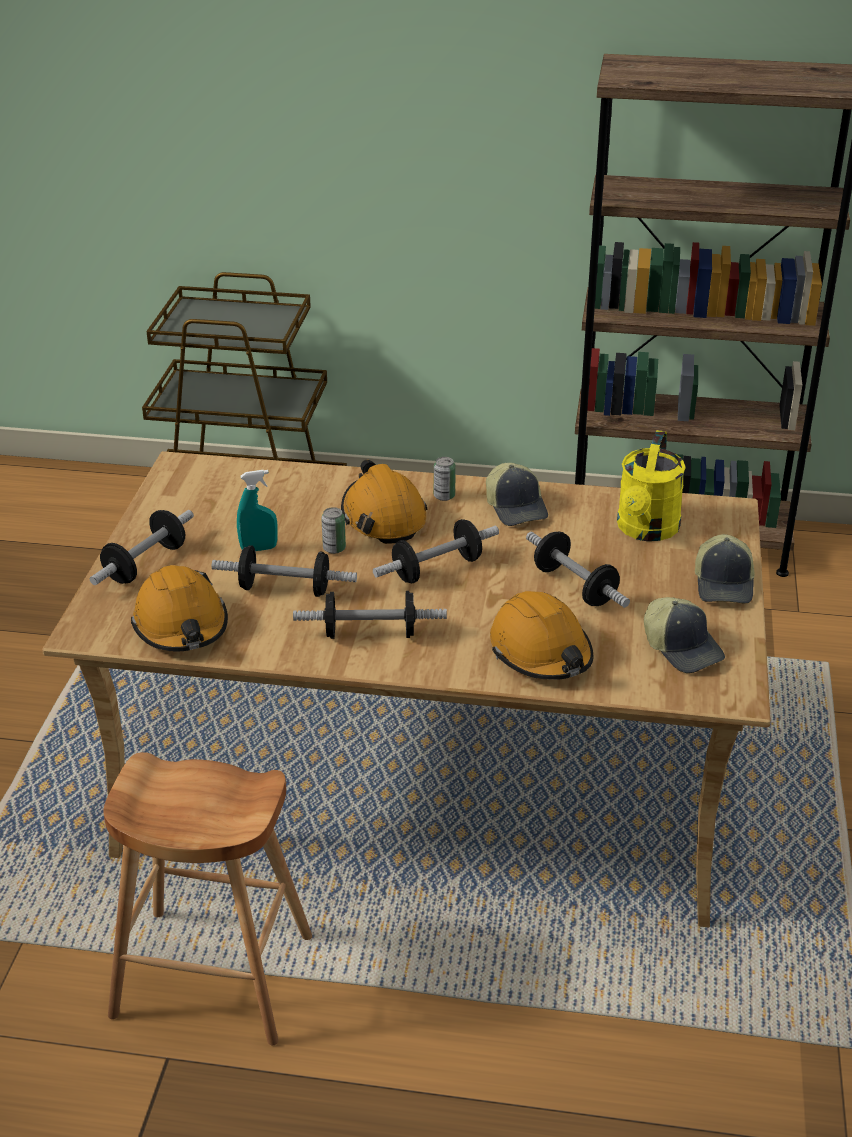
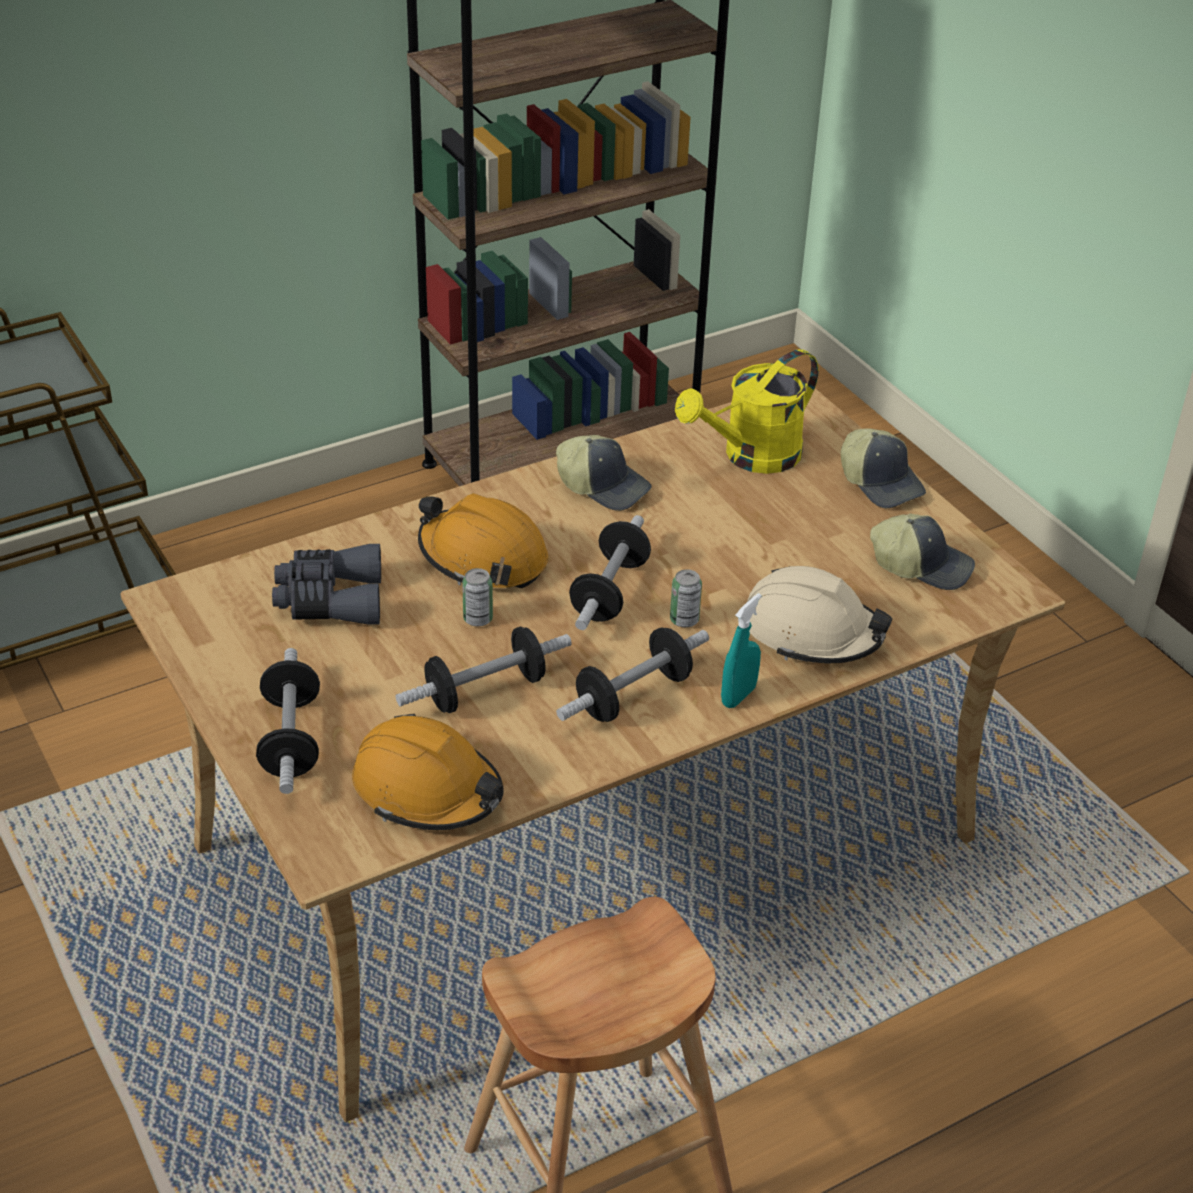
camera: 40 degrees left, 5 degrees up
turquoise spray bottle [237,470,277,551] -> turquoise spray bottle moved to [721,593,762,708]
can [434,457,456,501] -> can moved to [670,569,702,627]
orange hard hat [490,591,594,680] -> beige hard hat [747,566,892,664]
dumbbell [526,532,630,608] -> none
yellow watering can [617,430,686,541] -> yellow watering can turned 75 degrees clockwise [675,349,819,474]
none -> grey binoculars [272,544,381,625]

